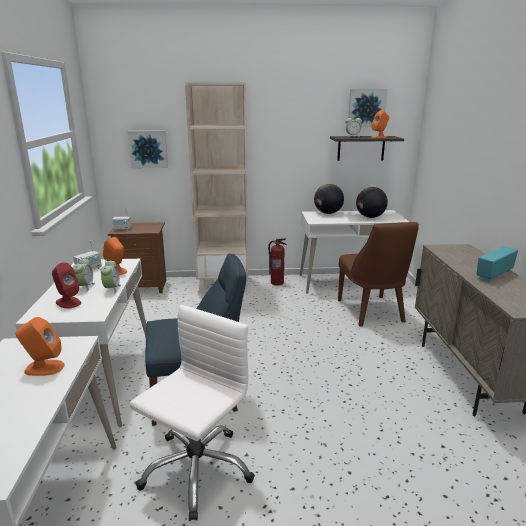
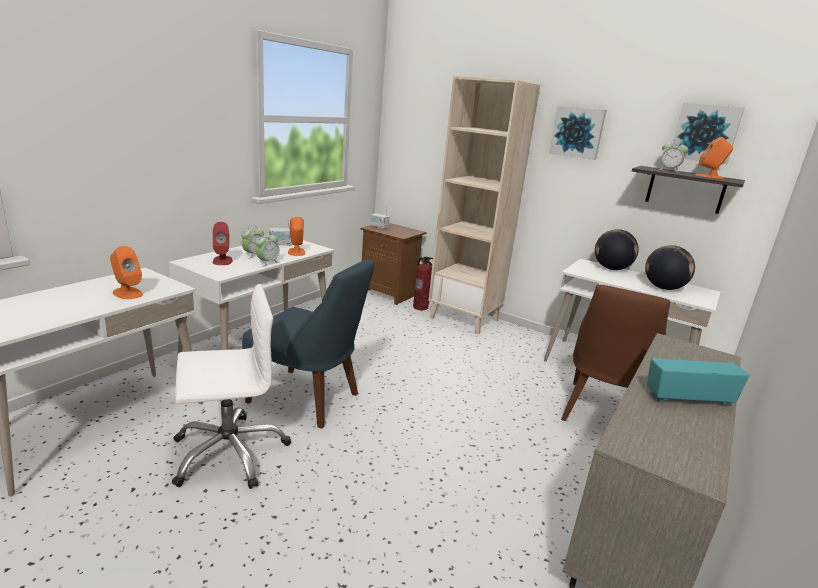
camera: 35 degrees right, 0 degrees up
picture [128,131,168,168] -> picture moved to [549,106,606,160]
fire extinguisher [268,238,287,286] -> fire extinguisher moved to [413,256,433,310]

